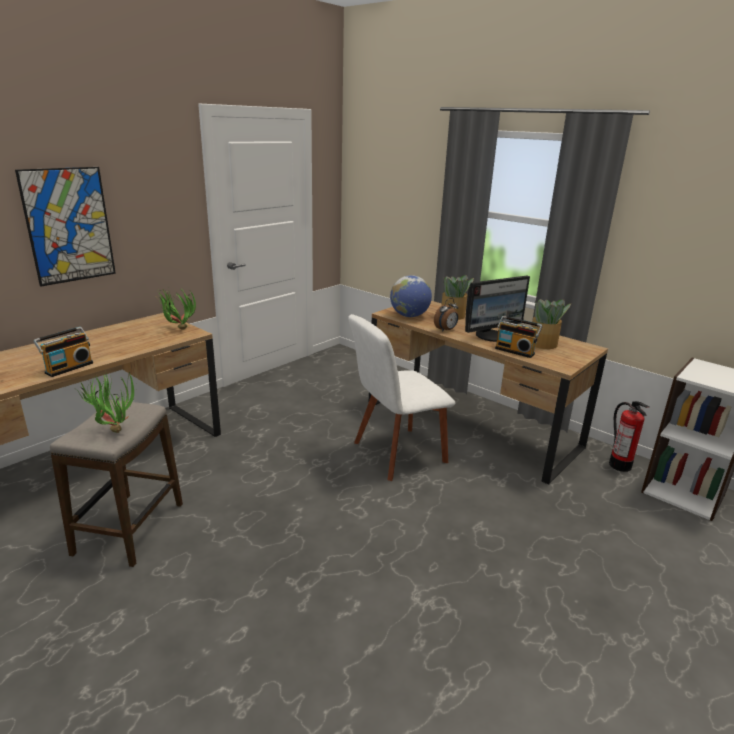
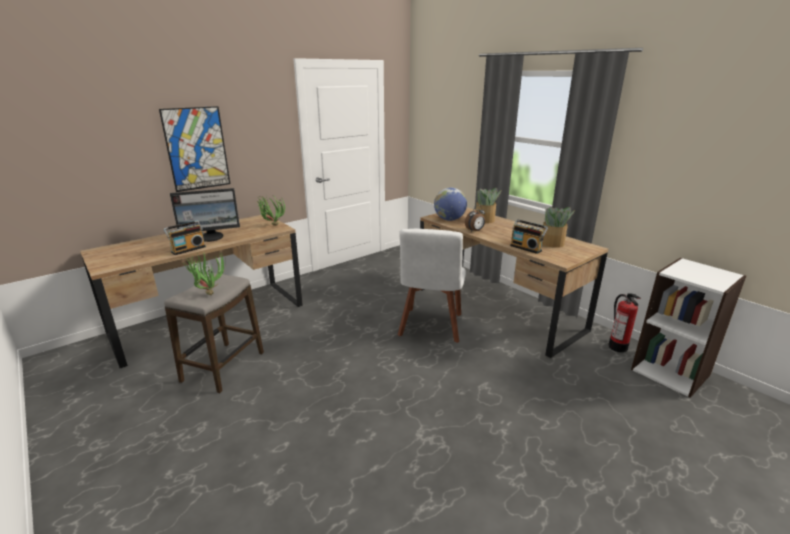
camera: 10 degrees right, 0 degrees up
white chair [348,314,455,481] -> white chair turned 60 degrees counterclockwise [398,229,466,343]
monitor [465,276,530,342] -> monitor moved to [170,188,240,242]

